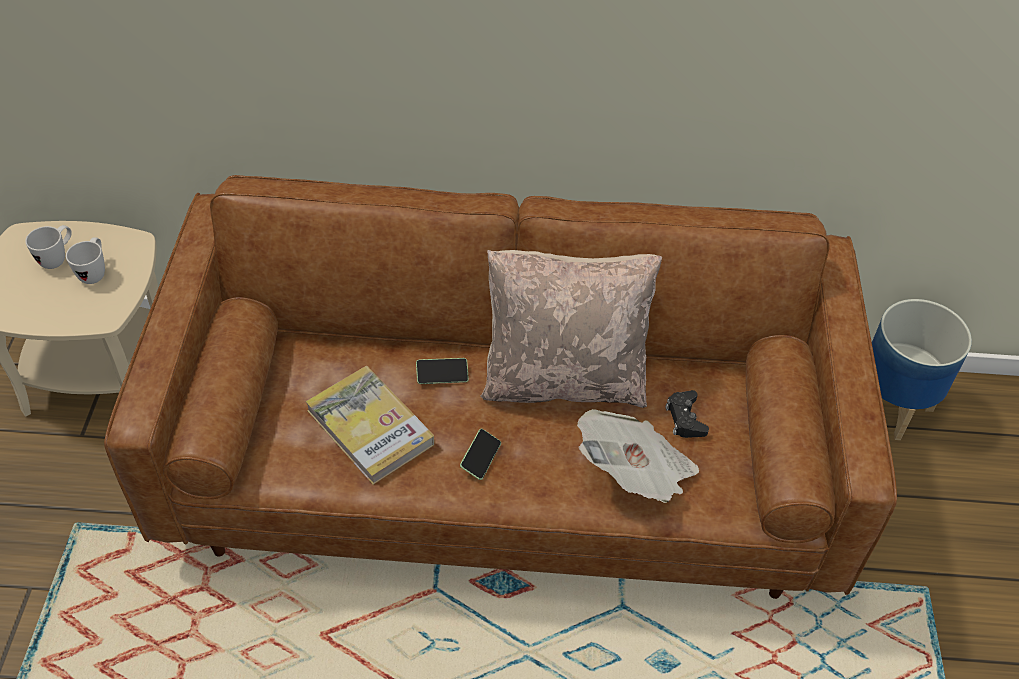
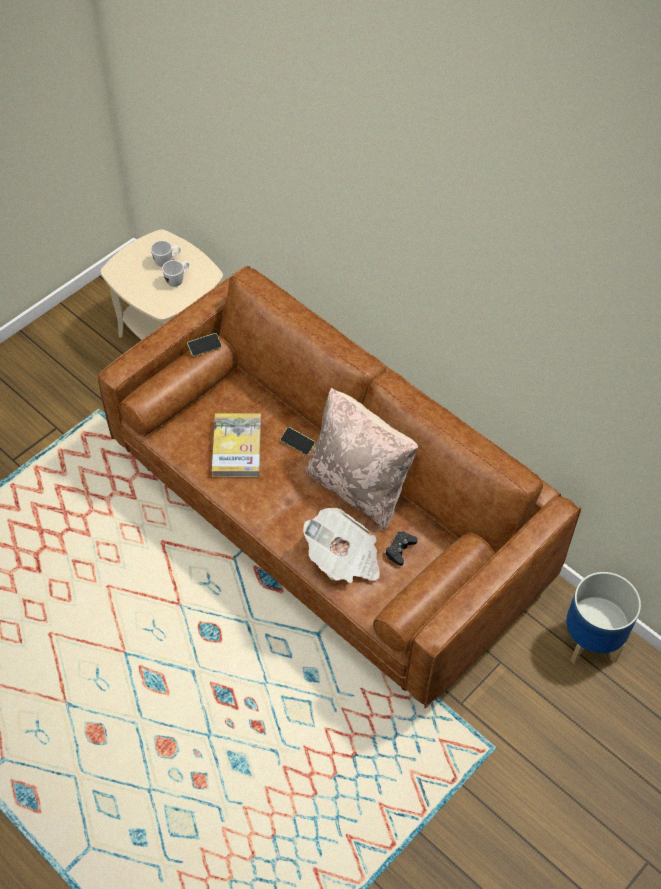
camera: 40 degrees right, 5 degrees up
phone [460,429,501,480] -> phone moved to [187,333,222,356]

